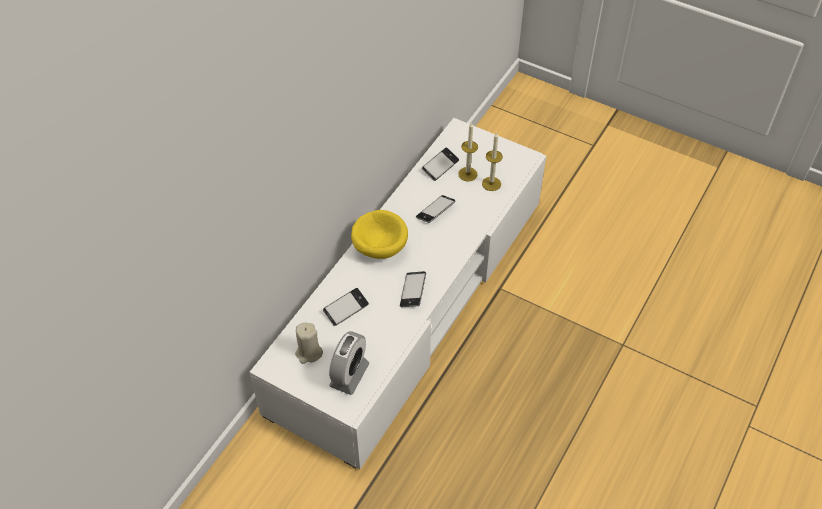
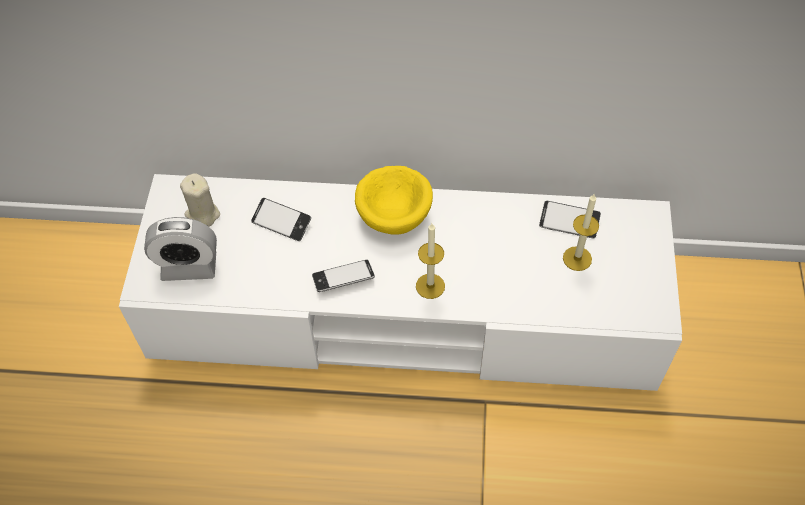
camera: 65 degrees right, 5 degrees up
phone [416,195,456,223] -> none
candle [482,132,503,191] -> candle moved to [416,223,445,299]

